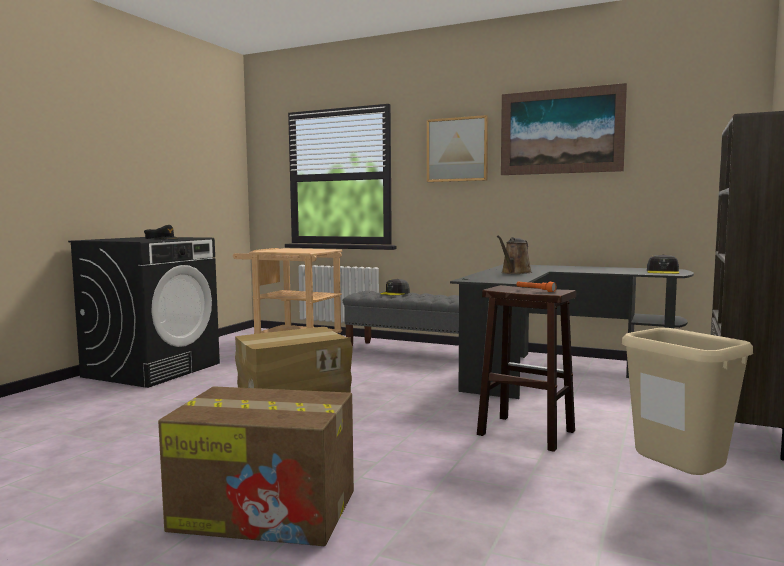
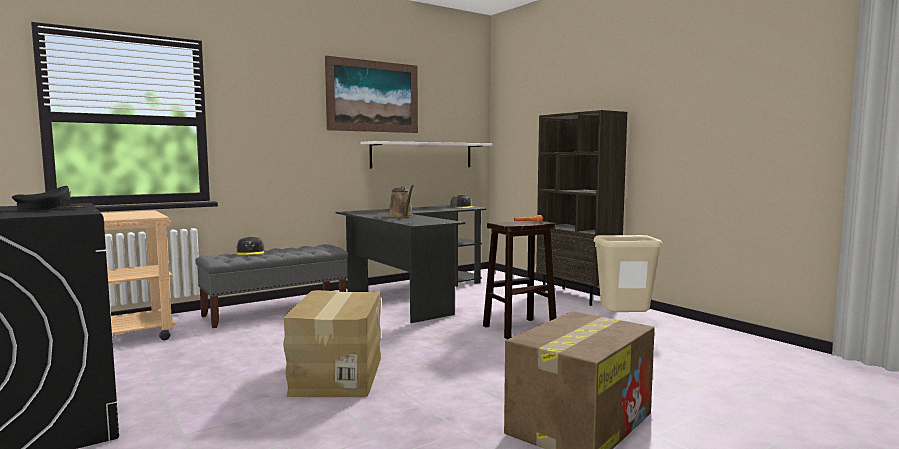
camera: 60 degrees left, 0 degrees up
picture [427,115,488,182] -> none
none -> white shelf [361,141,493,168]

